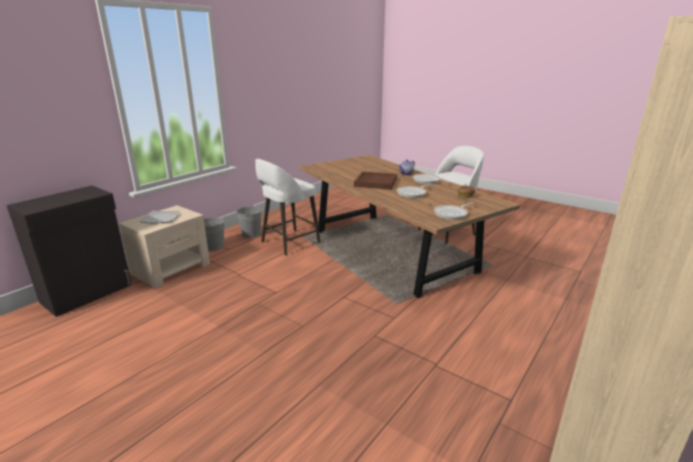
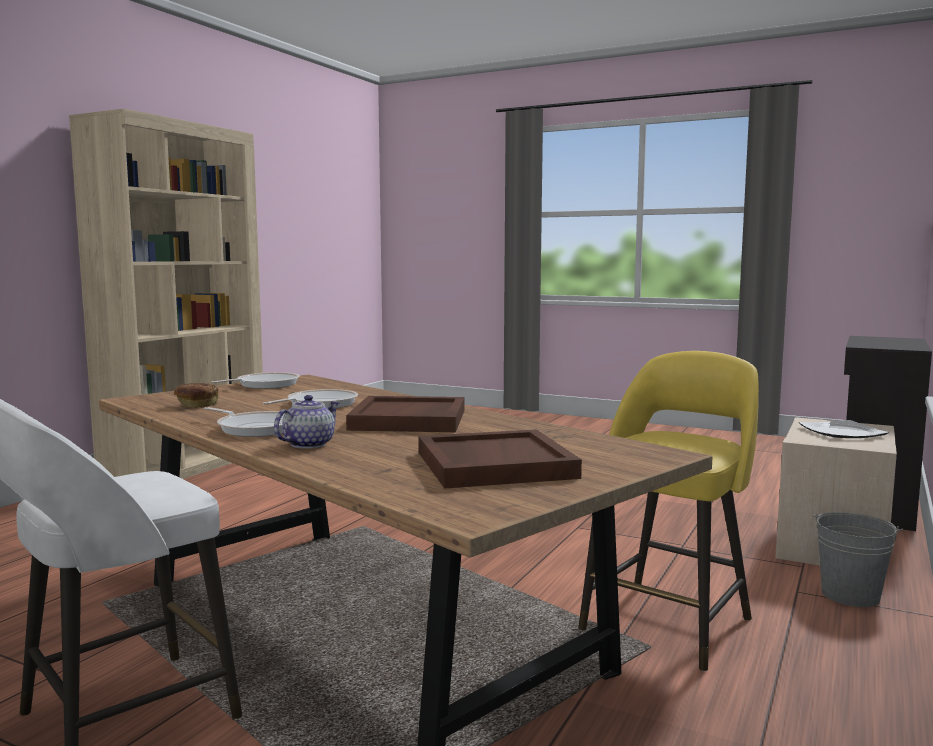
camera: 170 degrees right, 15 degrees down
grey bucket [236,205,262,238] -> none
white stool [255,159,320,256] -> yellow stool [579,351,759,671]
none -> brown tray [418,429,582,489]

